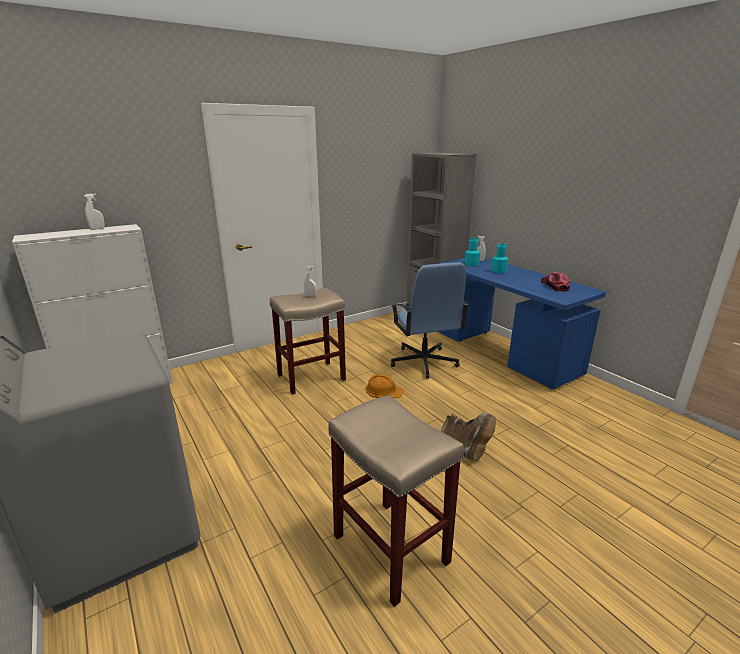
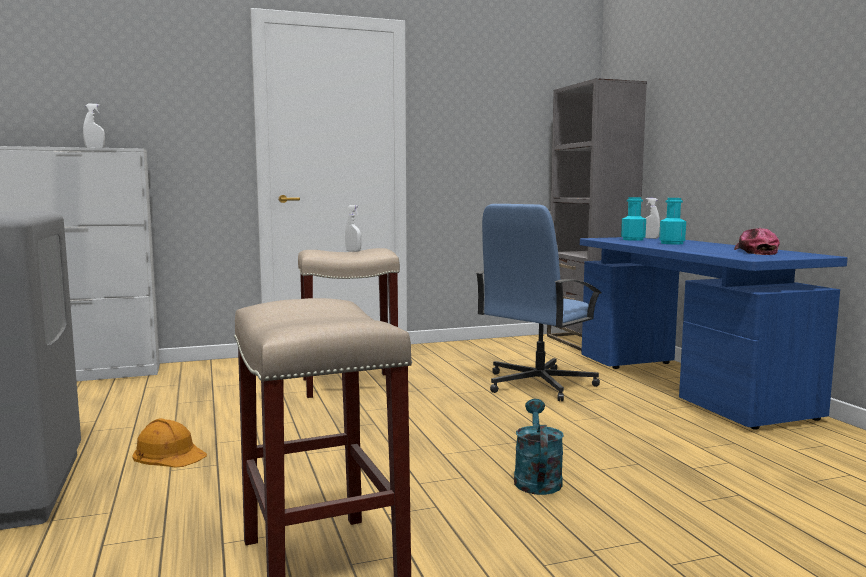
camera: 15 degrees right, 15 degrees down
orange hard hat [366,374,404,398] -> orange hard hat moved to [133,418,207,468]
blue office chair [391,262,469,379] -> blue office chair turned 45 degrees clockwise [476,204,602,401]
brown boot [441,412,496,461] -> turquoise watering can [514,399,564,495]

